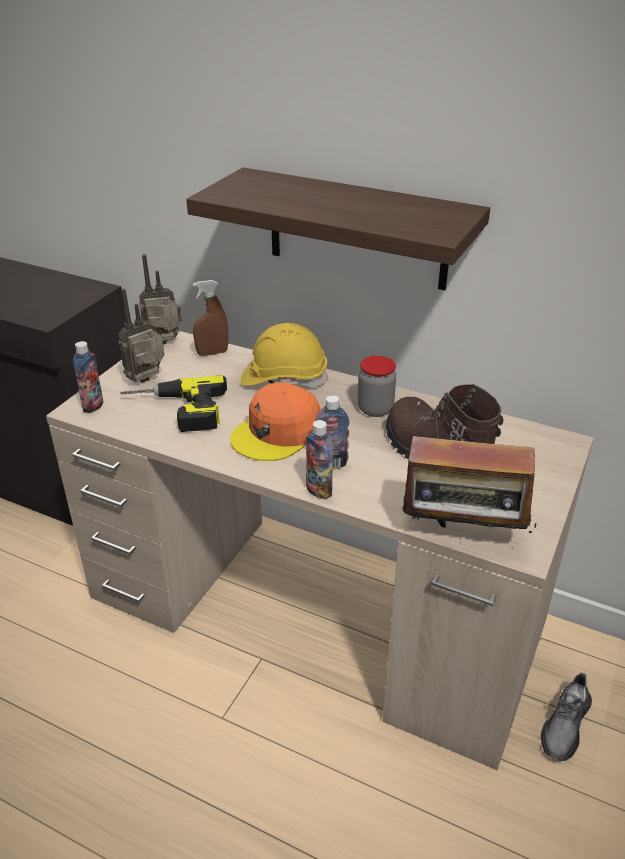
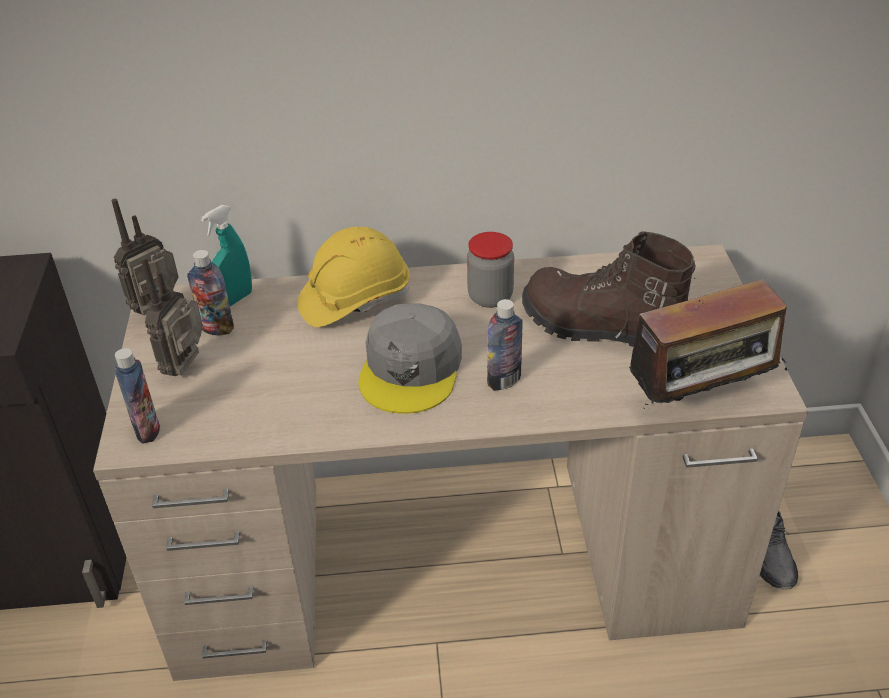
camera: 30 degrees left, 5 degrees up
power drill [120,375,227,432] -> none
shelf [186,167,490,290] -> none
brown spray bottle [193,280,228,356] -> turquoise spray bottle [201,205,252,307]
orange cap [230,382,321,461] -> grey cap [358,303,462,414]
bottle [306,420,333,499] -> bottle moved to [187,250,234,335]

